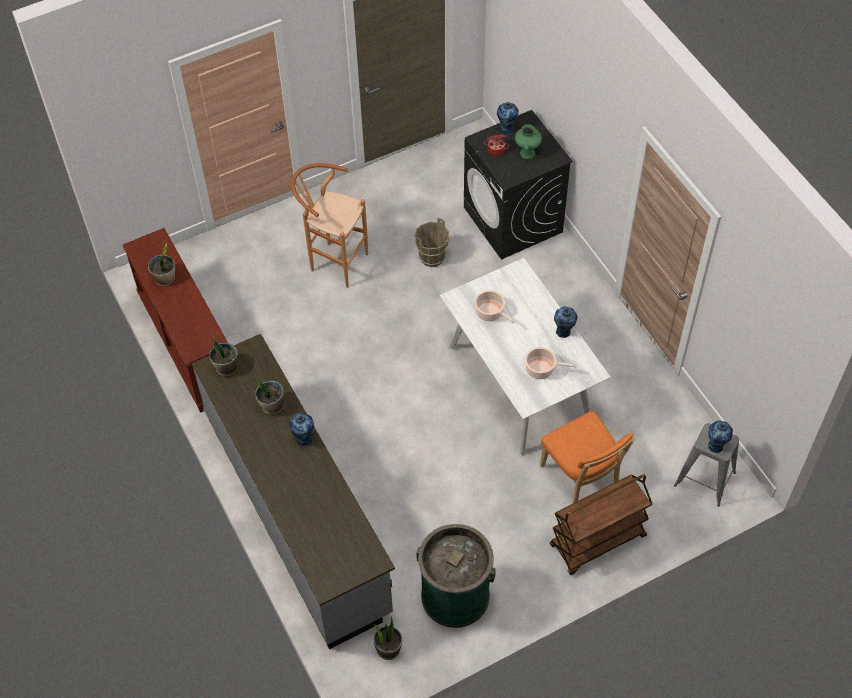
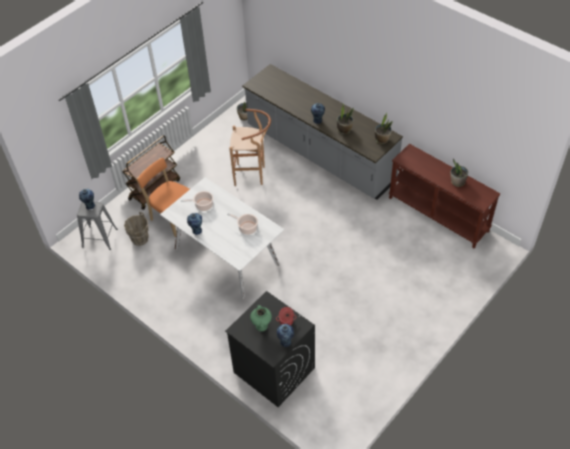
camera: 160 degrees right, 5 degrees down
brown stool [291,163,368,288] -> brown stool moved to [229,109,271,186]
brown bucket [414,218,449,267] -> brown bucket moved to [124,212,149,246]
green trash can [416,524,496,628] -> none

